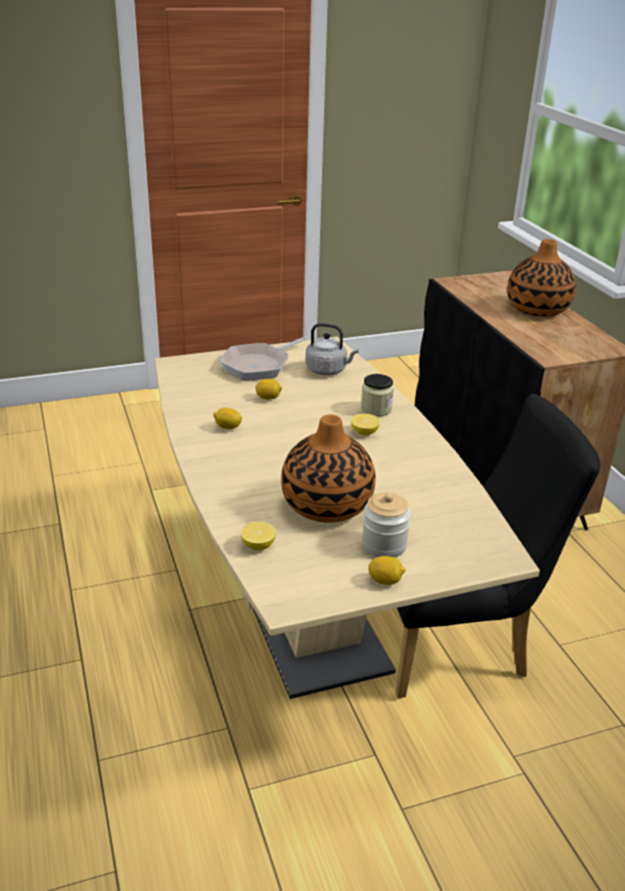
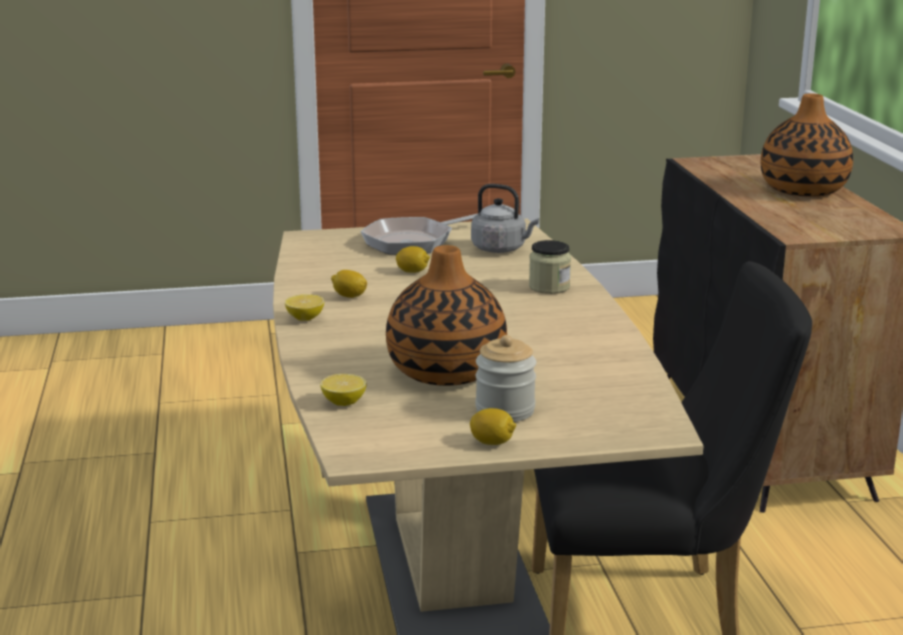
camera: 10 degrees right, 10 degrees down
lemon [351,414,380,435] -> lemon moved to [285,294,324,321]

